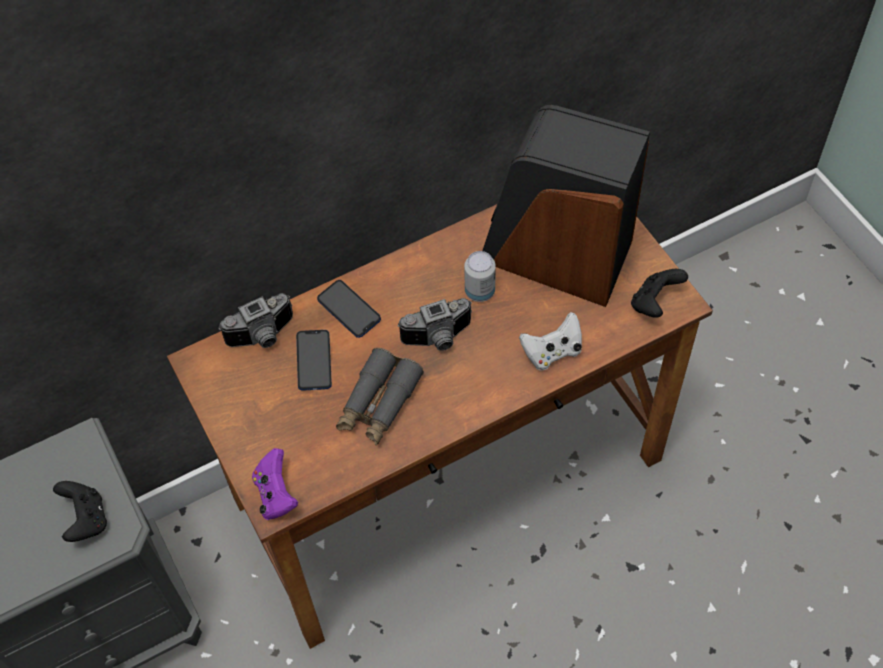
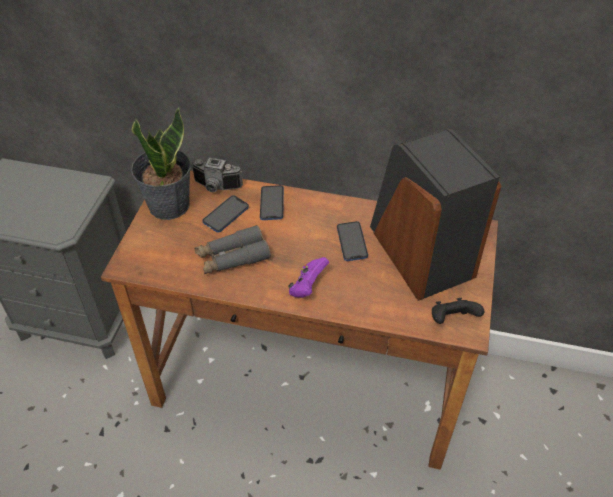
camera: 40 degrees right, 10 degrees down
black game controller [53,481,107,542] -> none
purple game controller [252,448,298,520] -> purple game controller moved to [288,257,329,298]
camera [398,298,472,351] -> none
can [464,251,496,302] -> phone [337,221,368,261]
white game controller [519,312,582,370] -> none
none -> potted plant [131,107,191,220]

